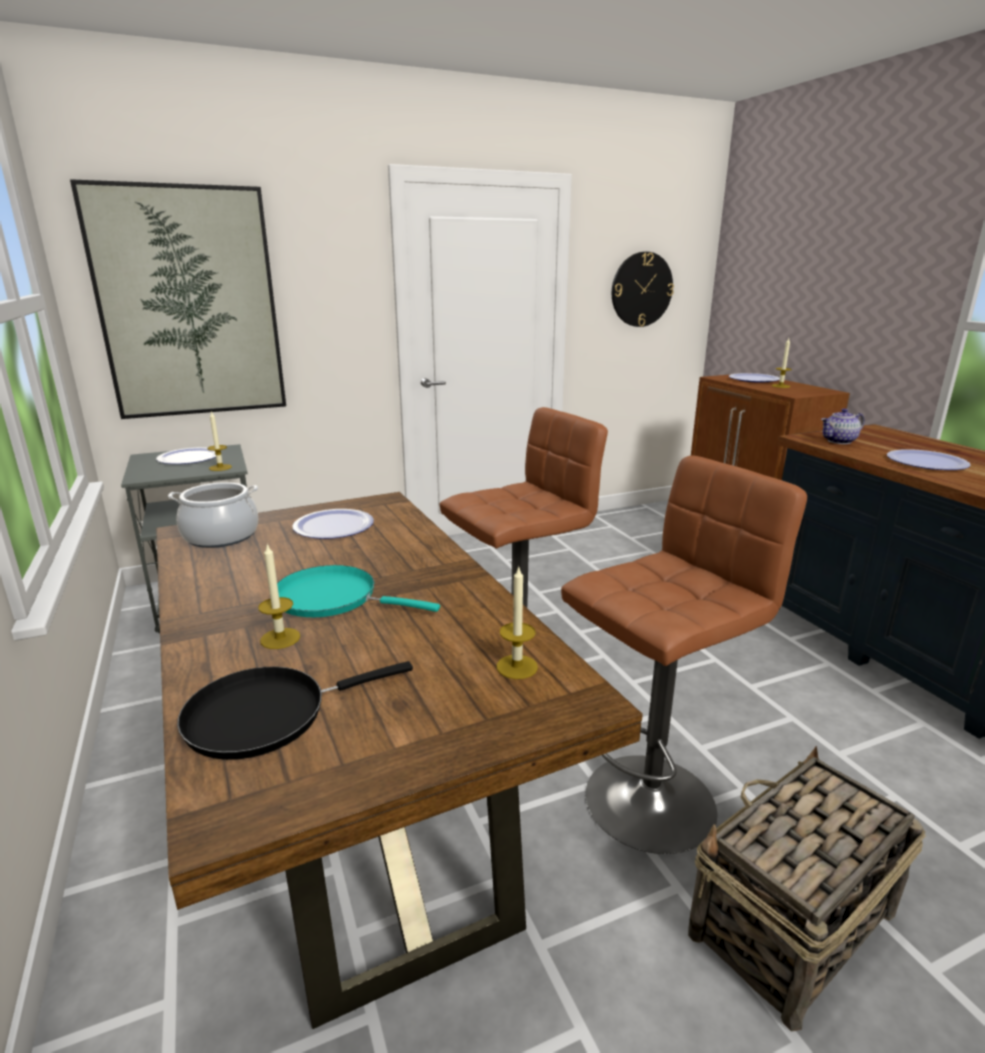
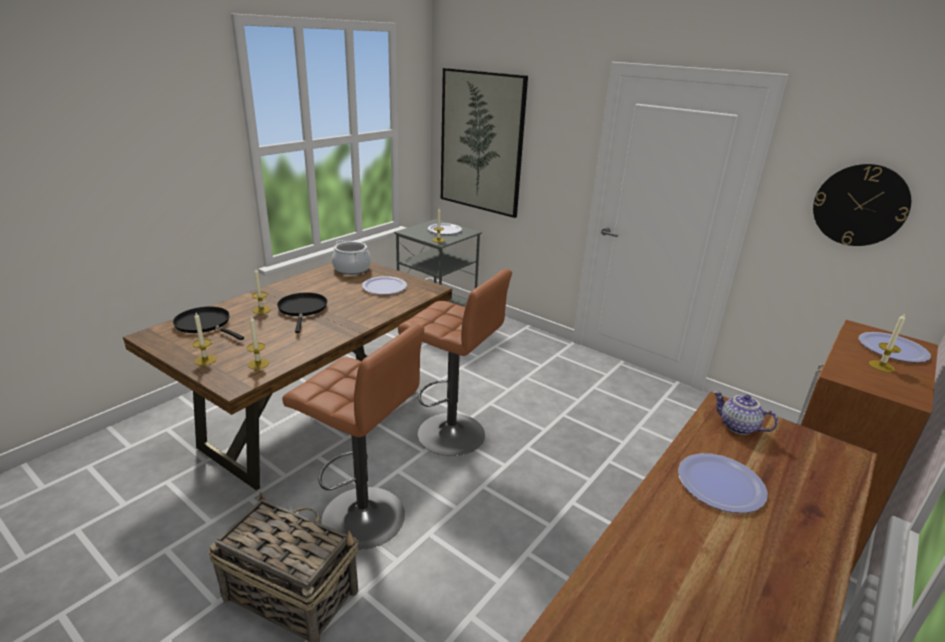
camera: 60 degrees right, 5 degrees up
turquoise frying pan [277,565,440,617] -> black frying pan [277,293,327,333]
none -> candle [193,313,216,366]

